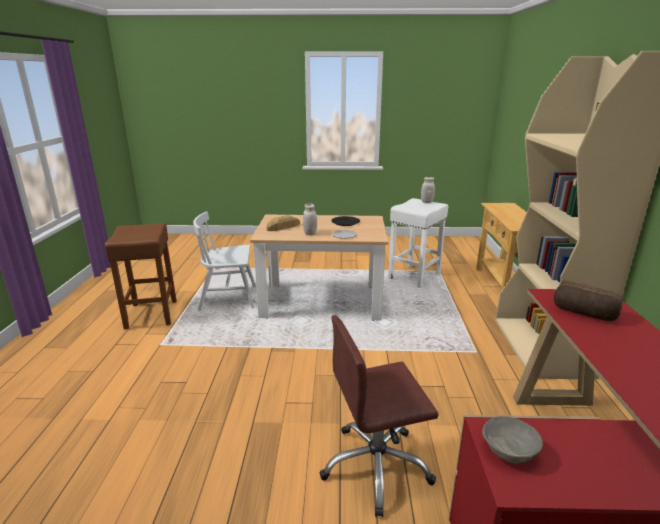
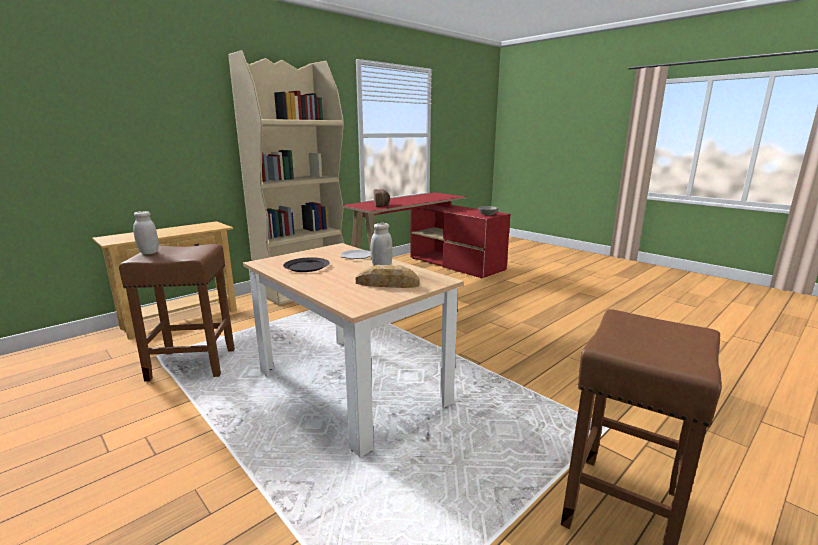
camera: 135 degrees left, 5 degrees down
white chair [193,212,256,311] -> none
brown office chair [320,315,439,517] -> none
white stool [388,198,448,288] -> brown stool [119,244,235,382]

